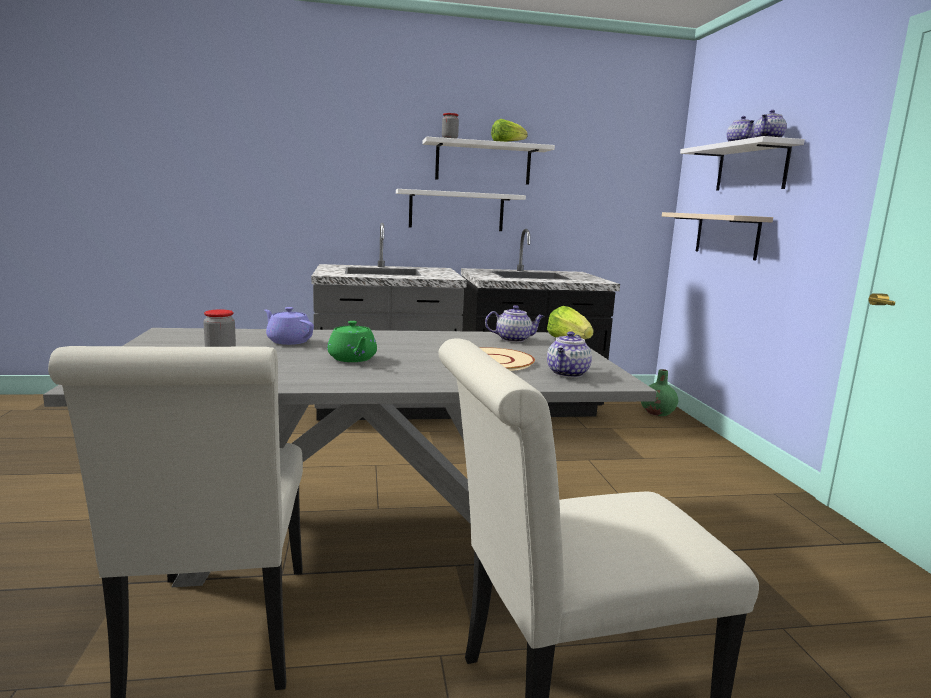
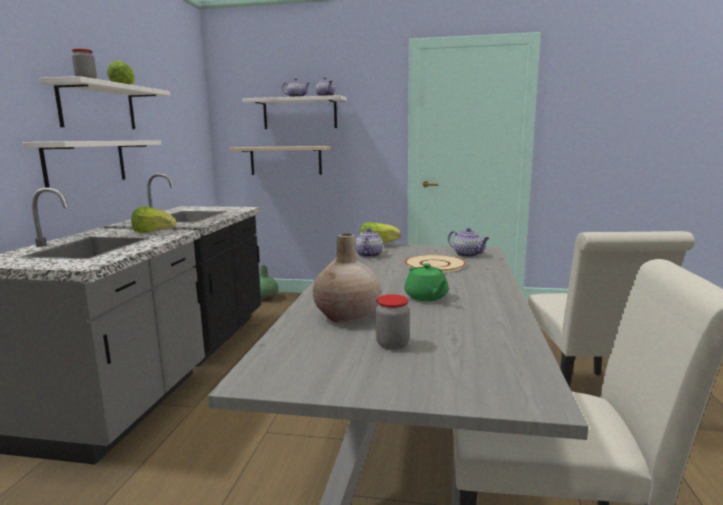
camera: 70 degrees left, 0 degrees up
purple teapot [264,307,314,345] -> beige vase [313,233,381,324]
green teapot [327,321,377,362] -> green teapot turned 75 degrees clockwise [404,263,449,301]
none -> lettuce [131,206,176,233]

